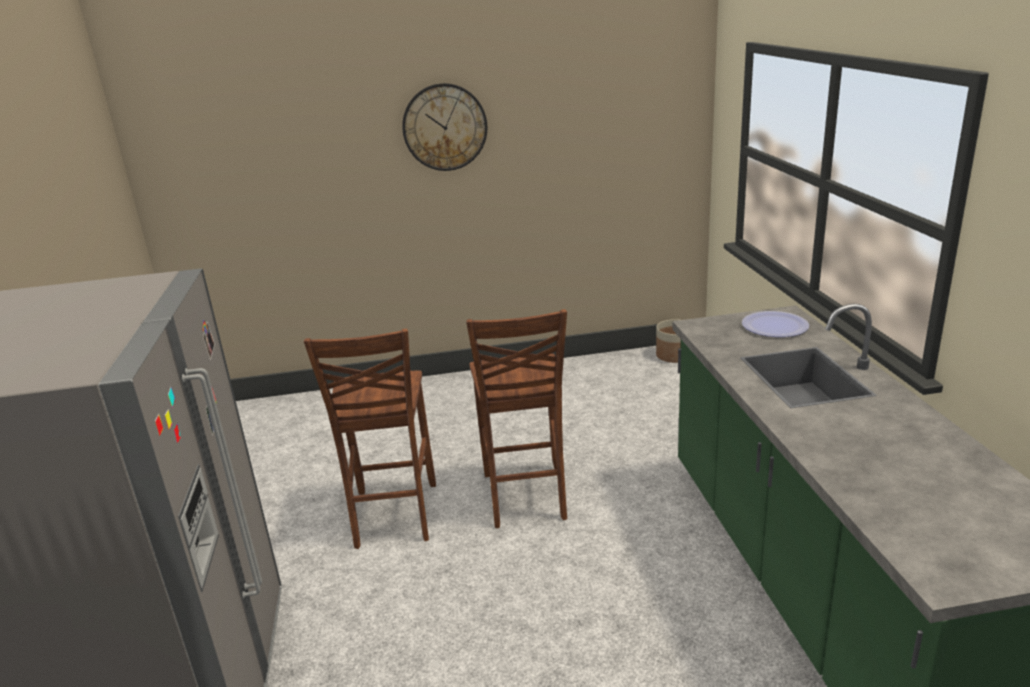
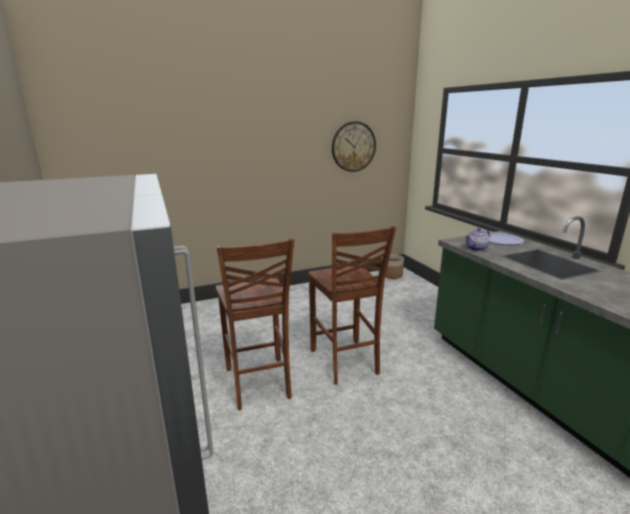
camera: 15 degrees left, 5 degrees down
wall clock [402,83,487,171] -> wall clock moved to [332,122,376,172]
none -> teapot [465,228,490,251]

